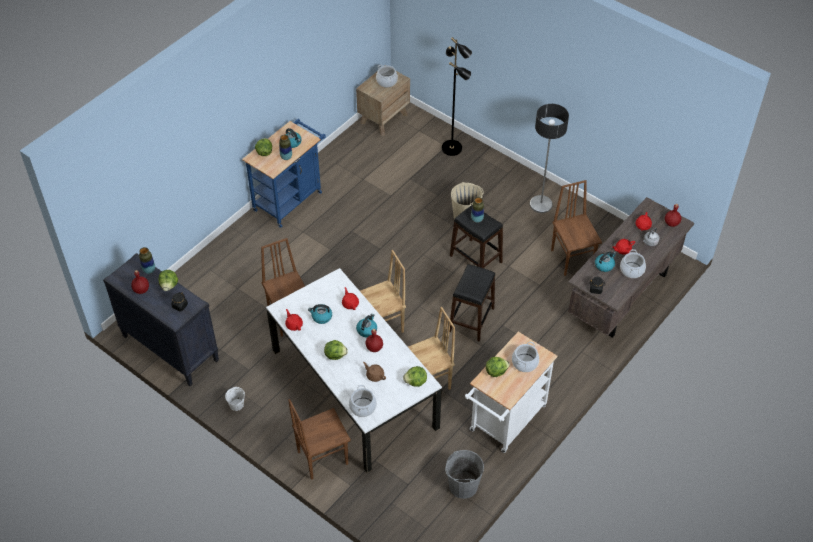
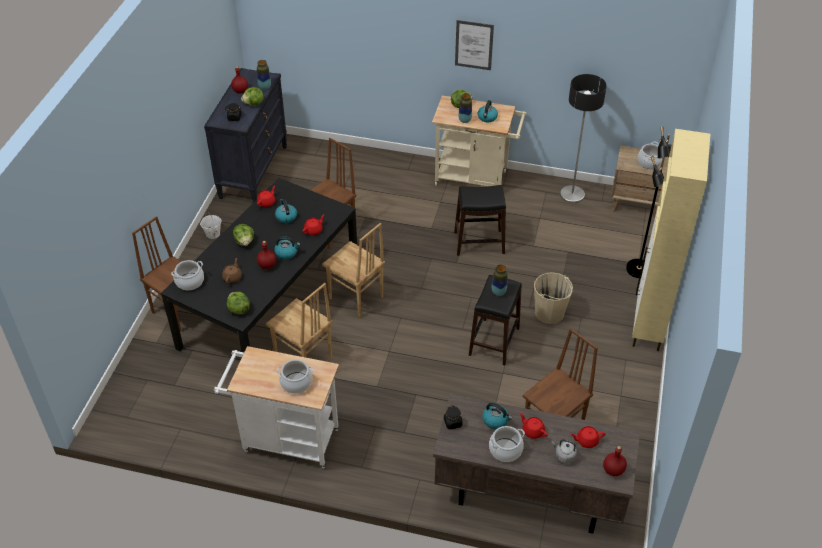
camera: 65 degrees right, 5 degrees down
blue cart [242,119,326,228] -> beige cart [432,96,527,186]
white dining table [266,268,442,473] -> black dining table [161,178,357,352]
grey bucket [445,450,484,499] -> none
black stool [450,264,495,342] -> black stool moved to [454,185,506,256]
lettuce [486,357,510,377] -> none
floor lamp [530,104,569,213] -> floor lamp moved to [560,74,607,203]
none -> picture [455,20,494,70]
none -> beige cabinet [632,129,710,351]

